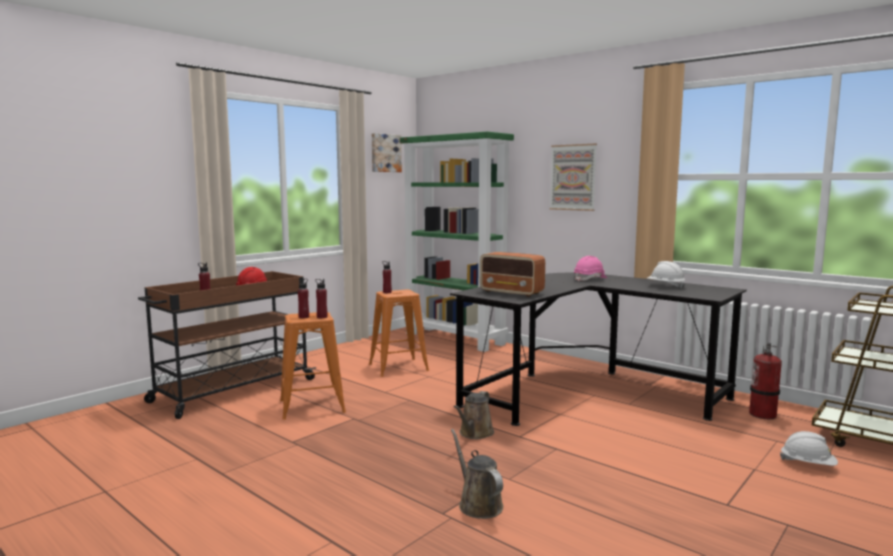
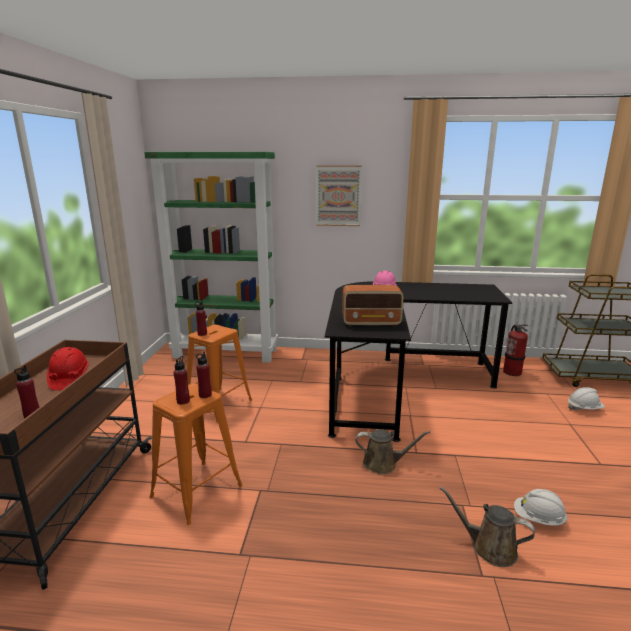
camera: 35 degrees left, 10 degrees up
picture [372,133,402,172] -> none
brown watering can [453,391,494,439] -> brown watering can turned 75 degrees counterclockwise [355,429,430,475]
white hard hat [647,261,685,289] -> white hard hat moved to [514,489,567,526]

